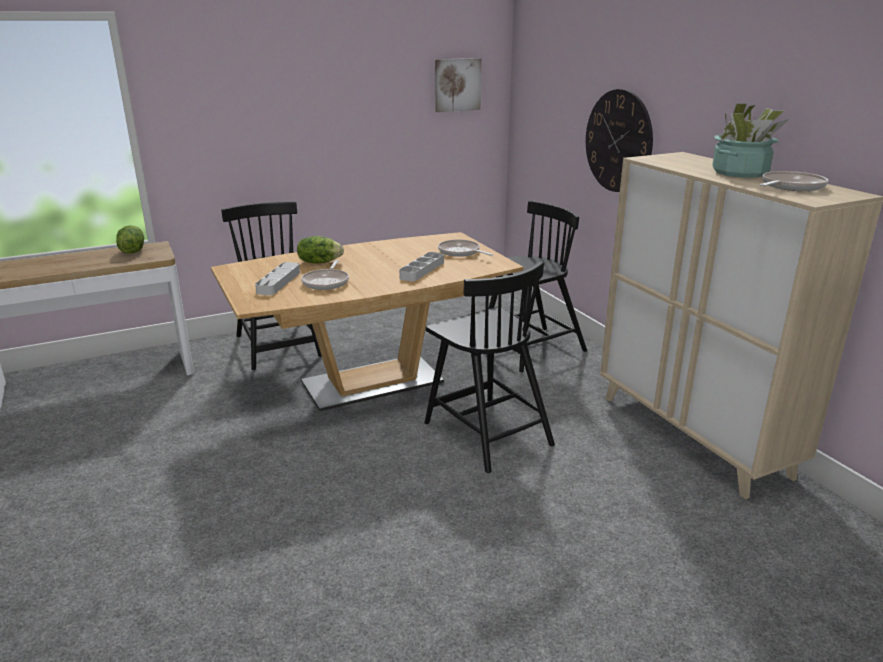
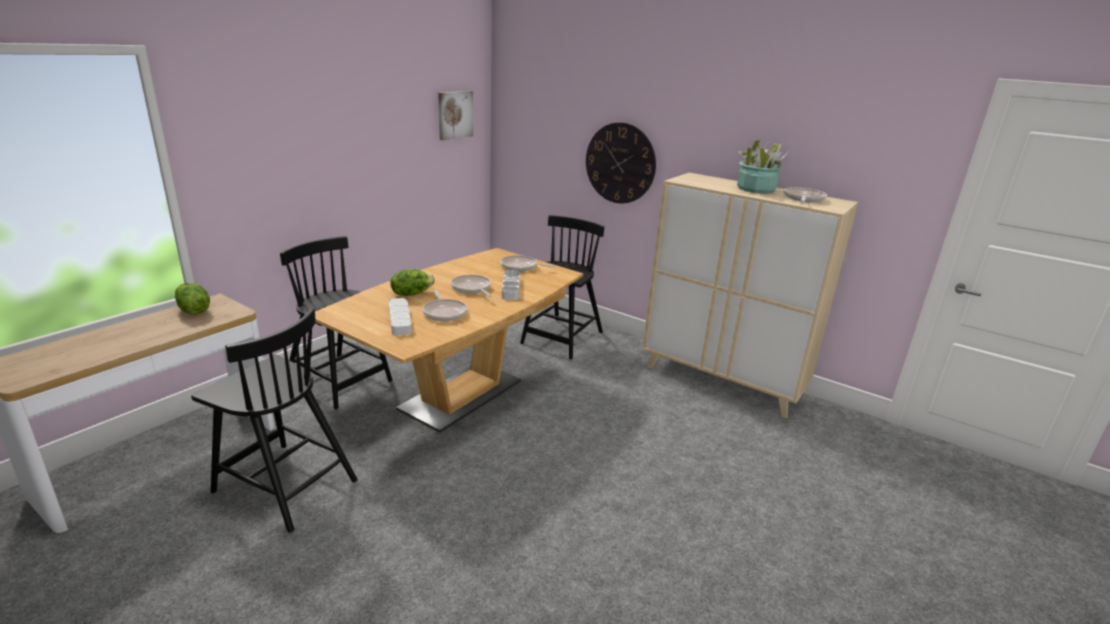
camera: 30 degrees left, 0 degrees up
black chair [424,261,555,473] -> black chair moved to [191,309,358,532]
none -> frying pan [451,275,492,297]

